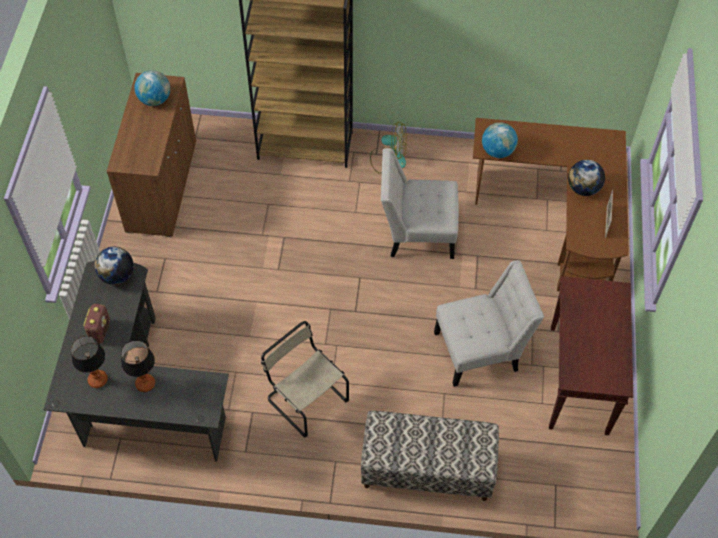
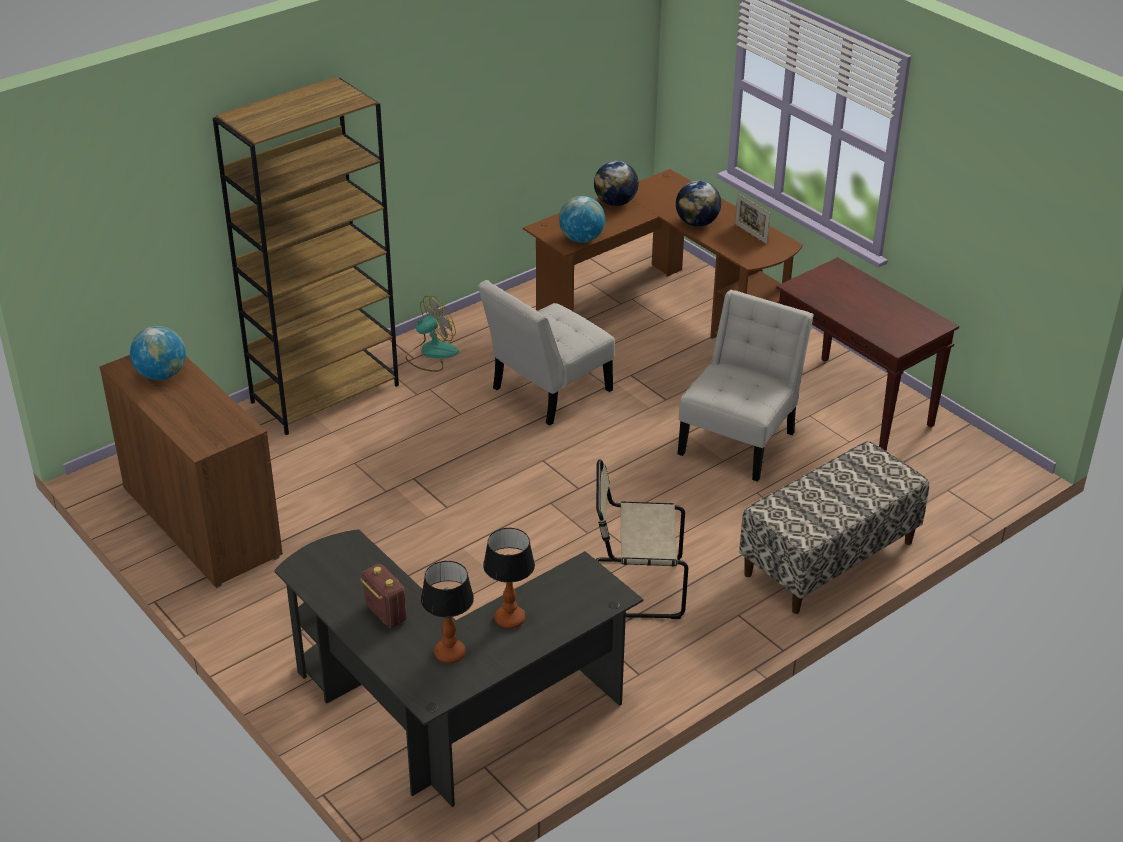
camera: 45 degrees left, 20 degrees down
globe [94,247,134,285] -> globe moved to [594,161,639,206]

